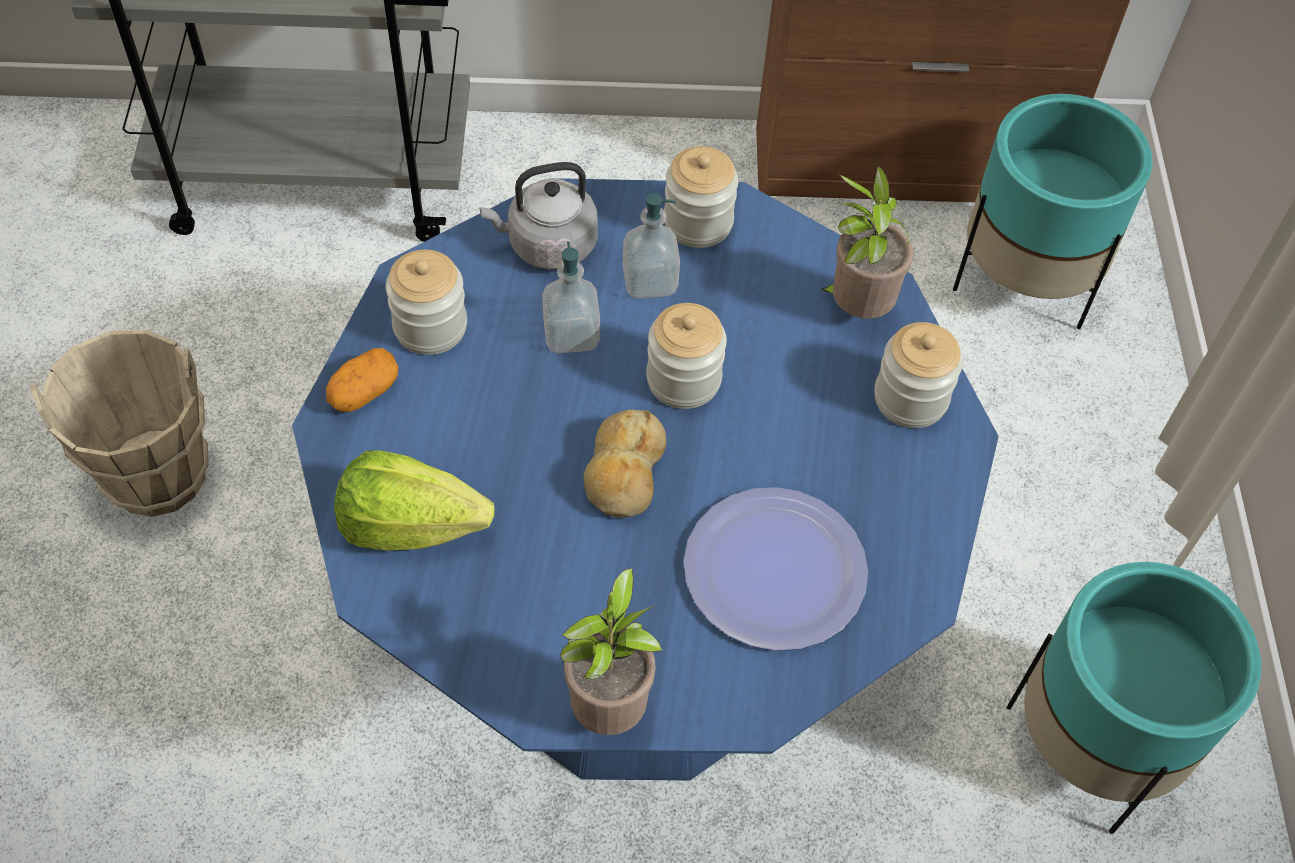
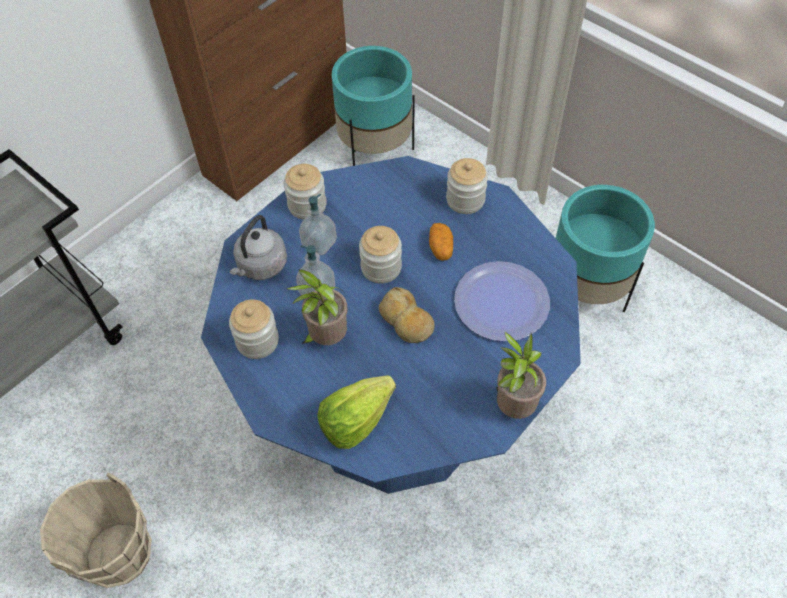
camera: 45 degrees left, 0 degrees up
potato [326,348,399,412] -> potato moved to [429,223,453,261]
potted plant [820,165,913,319] -> potted plant moved to [286,269,347,345]

